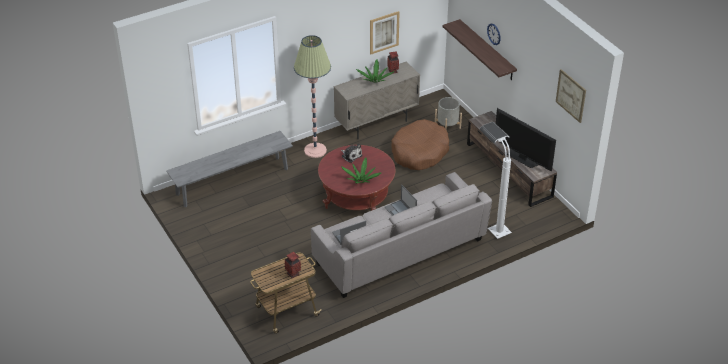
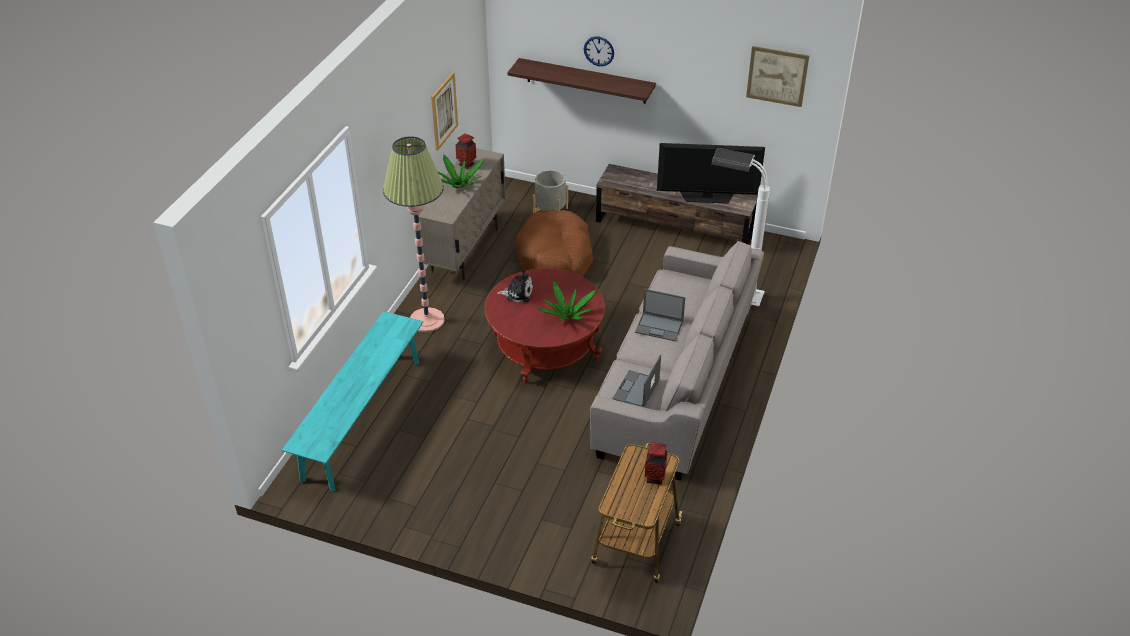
camera: 40 degrees left, 0 degrees up
grey bench [166,131,293,207] -> turquoise bench [282,311,423,492]

